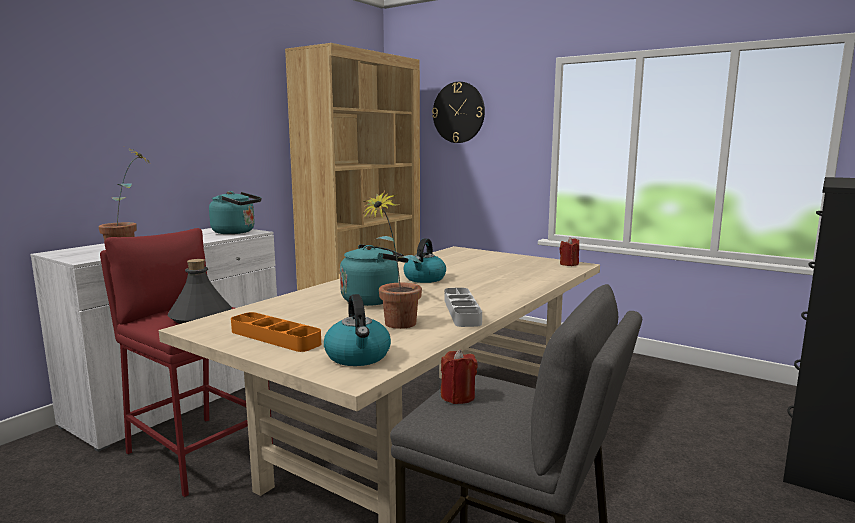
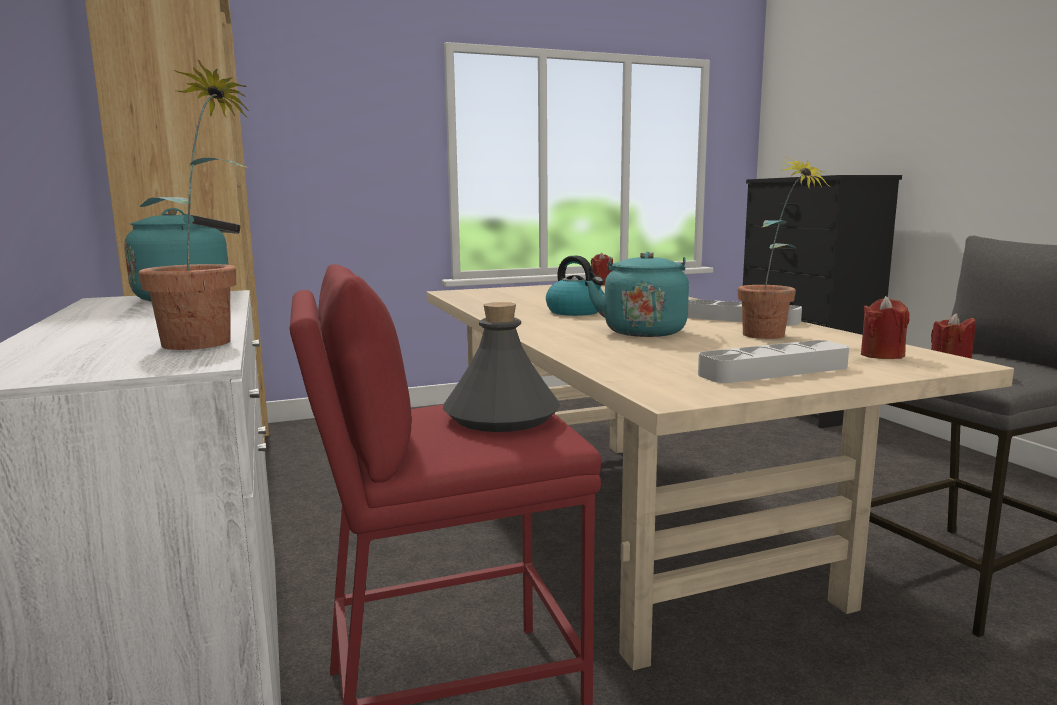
camera: 55 degrees left, 0 degrees up
orange tray [231,312,321,352] -> grey tray [698,340,849,383]
kettle [324,294,391,366] -> red candle [861,296,909,359]
wall clock [432,82,485,143] -> none

